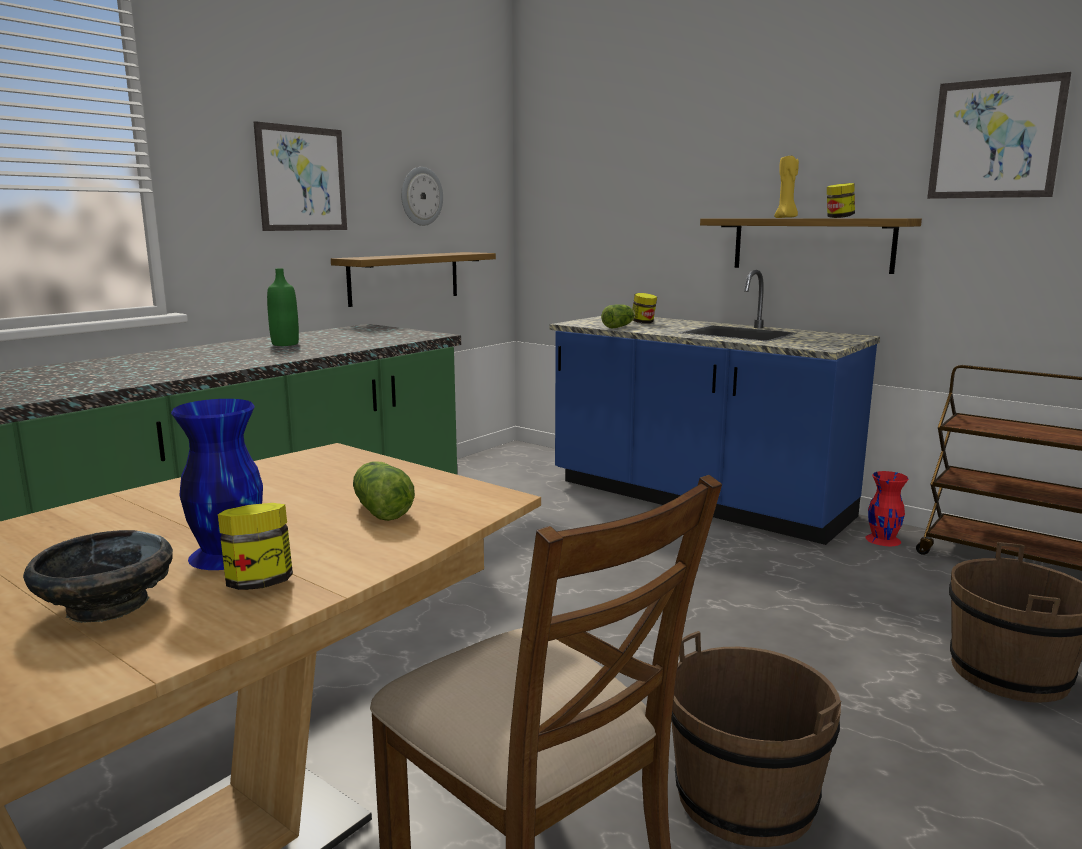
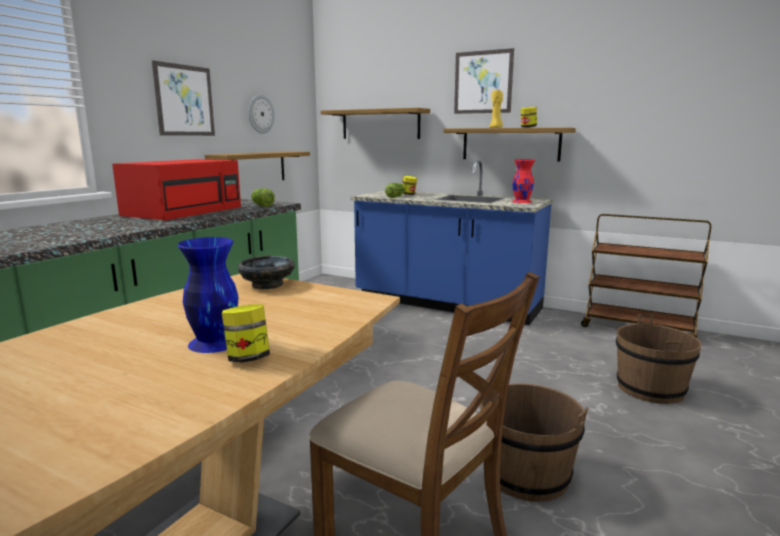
camera: 10 degrees left, 0 degrees up
black bowl [23,530,173,623] -> black bowl moved to [238,256,295,290]
green bottle [267,268,299,346] -> red microwave [112,159,241,221]
lettuce [353,461,415,521] -> lettuce moved to [251,188,275,207]
red vase [865,471,909,546] -> red vase moved to [511,159,535,203]
picture [927,72,1071,199] -> picture moved to [454,48,514,114]
none -> shelf [321,108,430,139]

